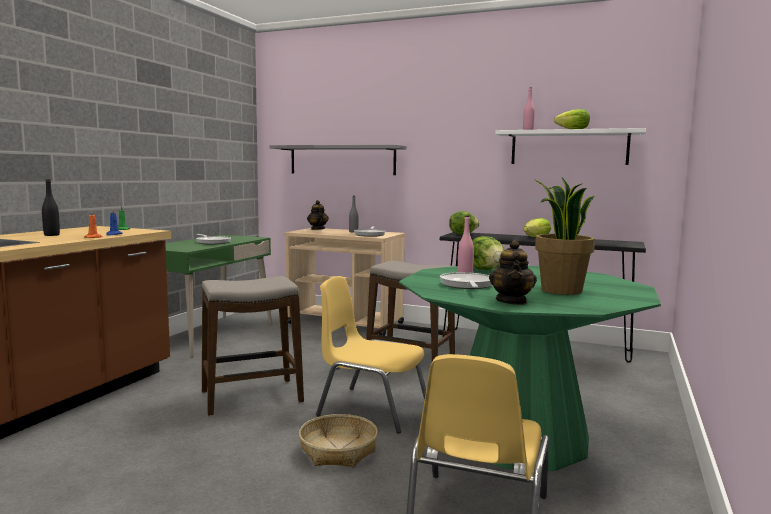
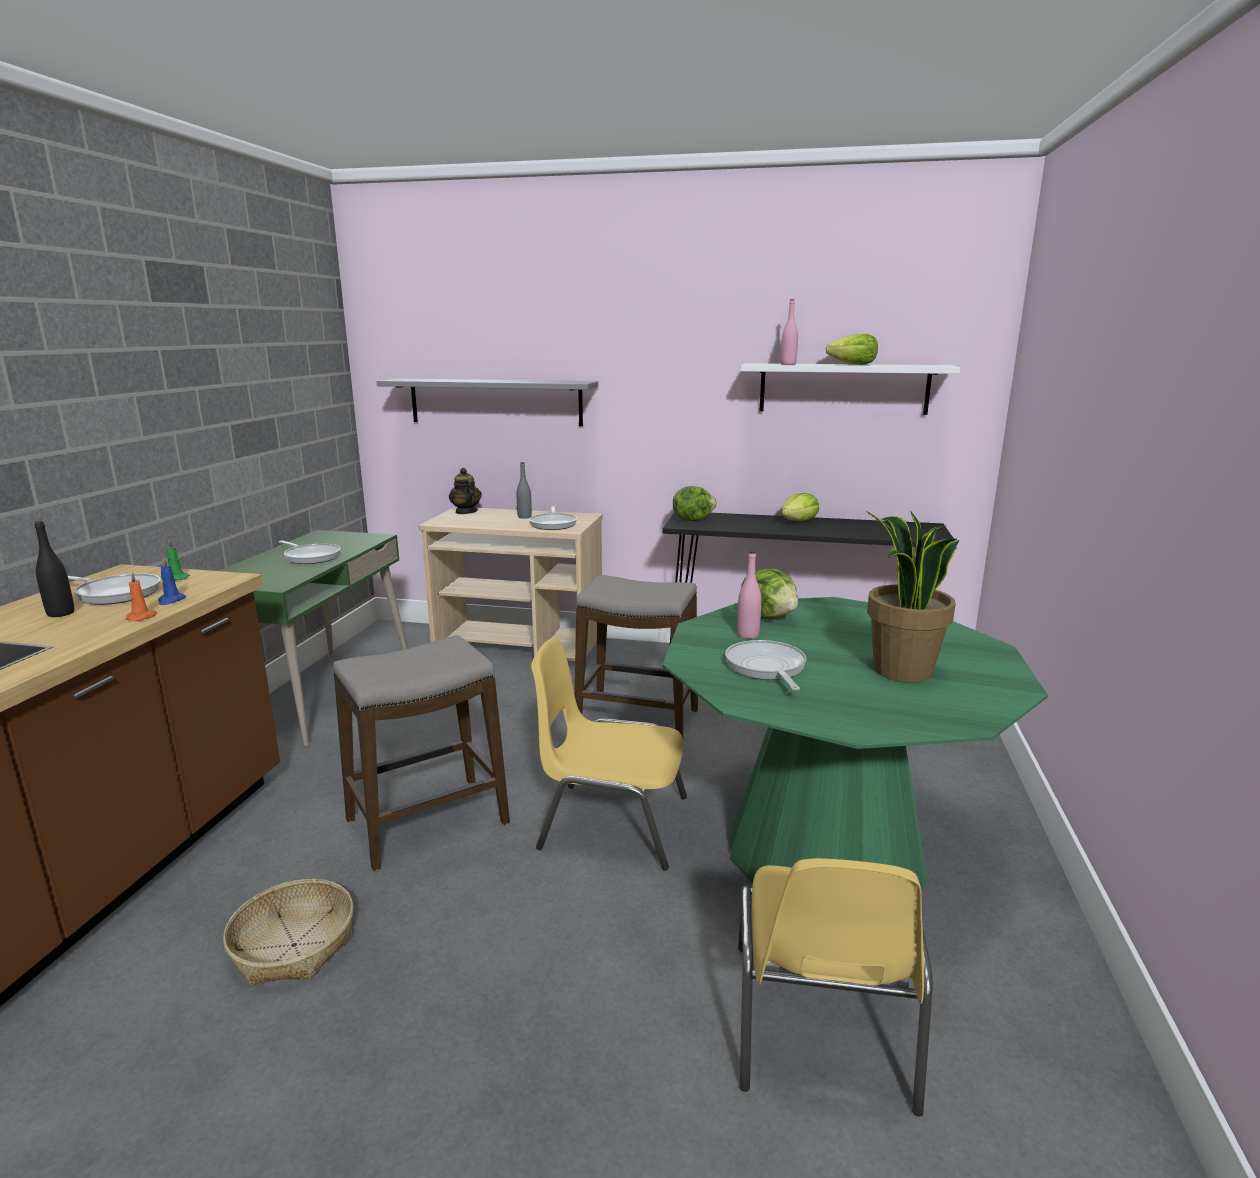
camera: 10 degrees left, 10 degrees up
basket [299,414,378,467] -> basket moved to [223,879,354,985]
teapot [489,240,537,305] -> none
none -> frying pan [68,573,161,605]

